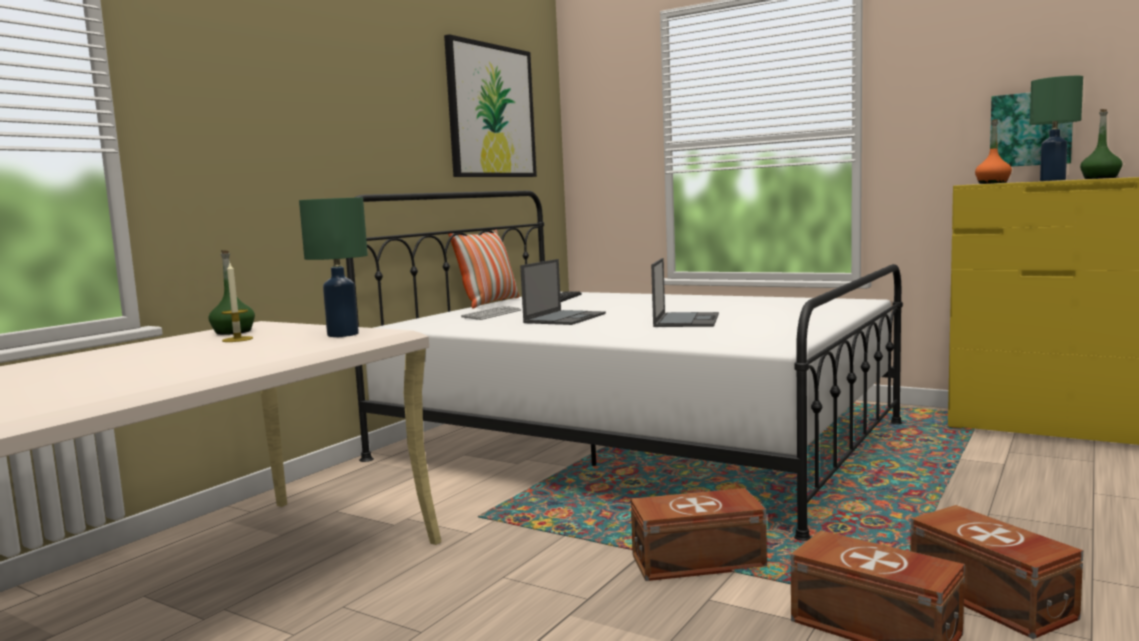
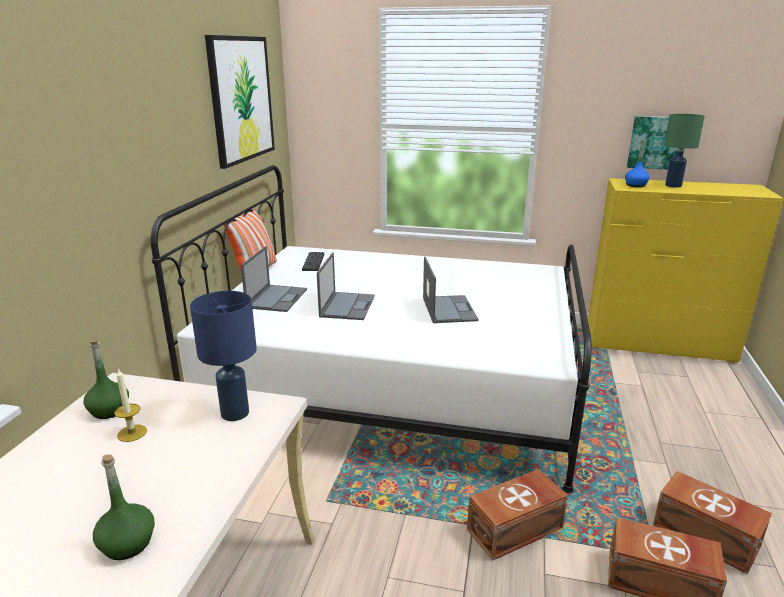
camera: 20 degrees left, 15 degrees up
green table lamp [299,197,368,337] -> blue table lamp [190,291,257,421]
keyboard [461,306,522,320] -> laptop [241,246,307,312]
orange bottle [975,119,1012,184] -> blue bottle [625,141,650,187]
green bottle [1080,109,1122,179] -> green bottle moved to [93,454,155,560]

